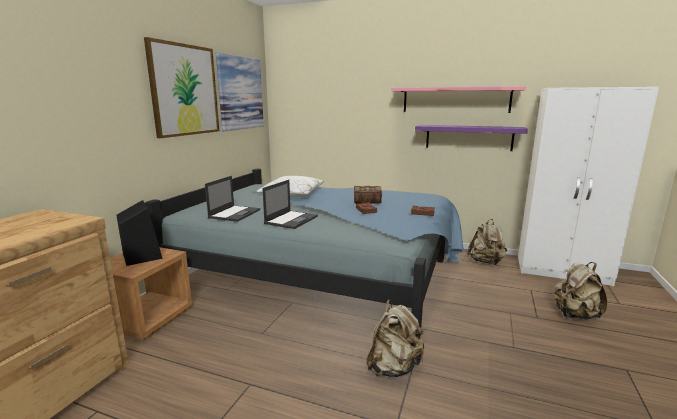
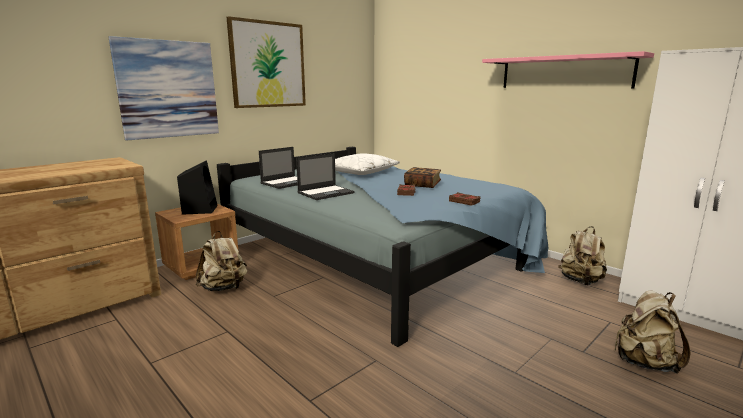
camera: 25 degrees right, 0 degrees up
picture [216,52,264,131] -> picture moved to [108,36,219,141]
beige backpack [367,300,424,377] -> beige backpack moved to [196,231,247,291]
purple shelf [415,125,528,151] -> none

